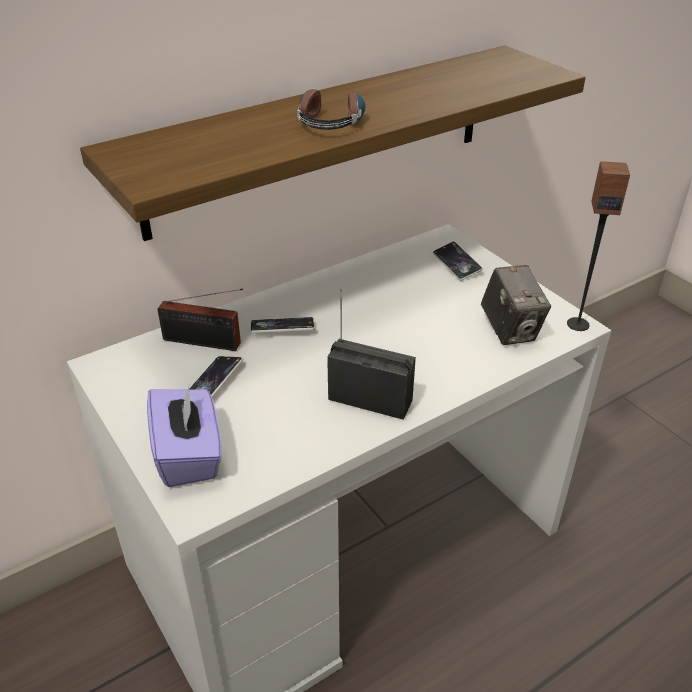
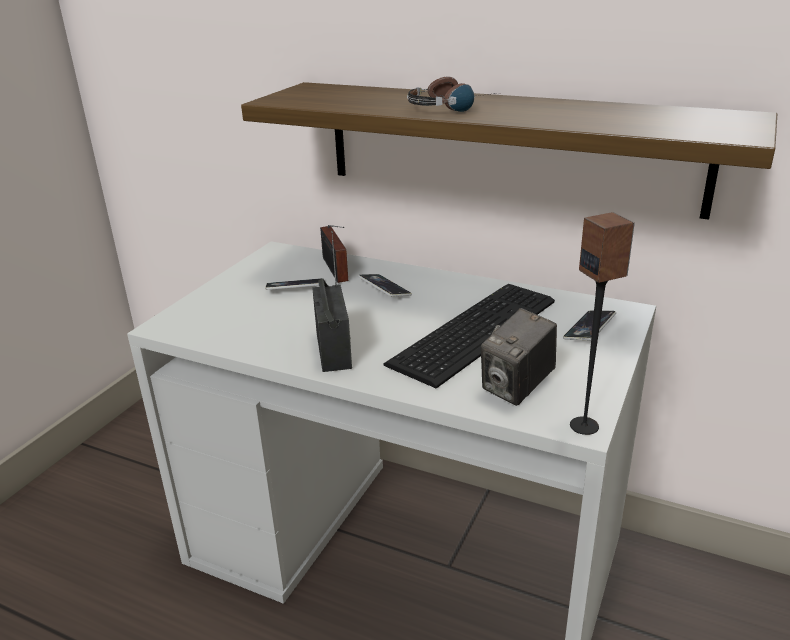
camera: 60 degrees right, 10 degrees down
purple tissue box [147,383,222,487] -> none
none -> keyboard [383,284,555,388]

